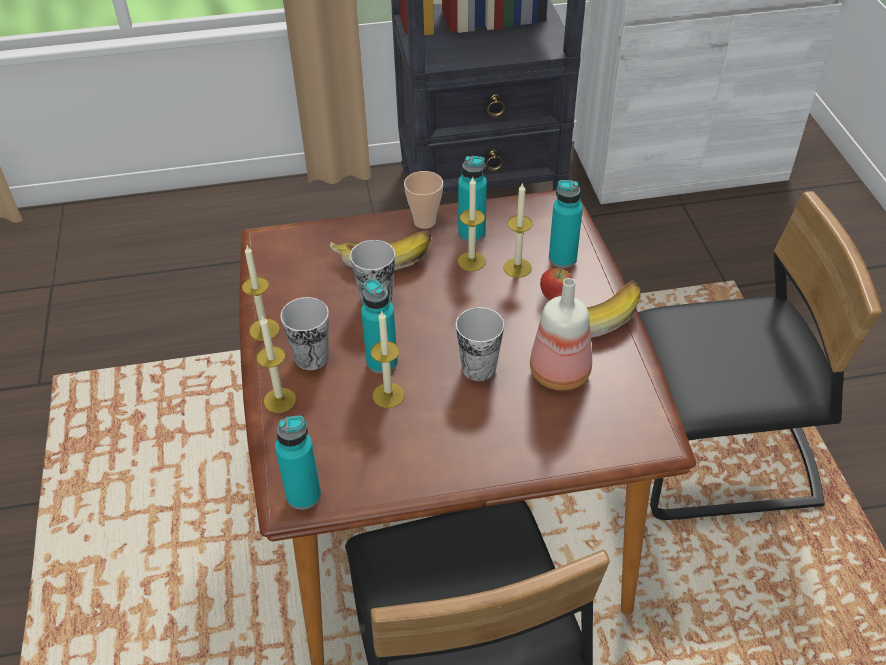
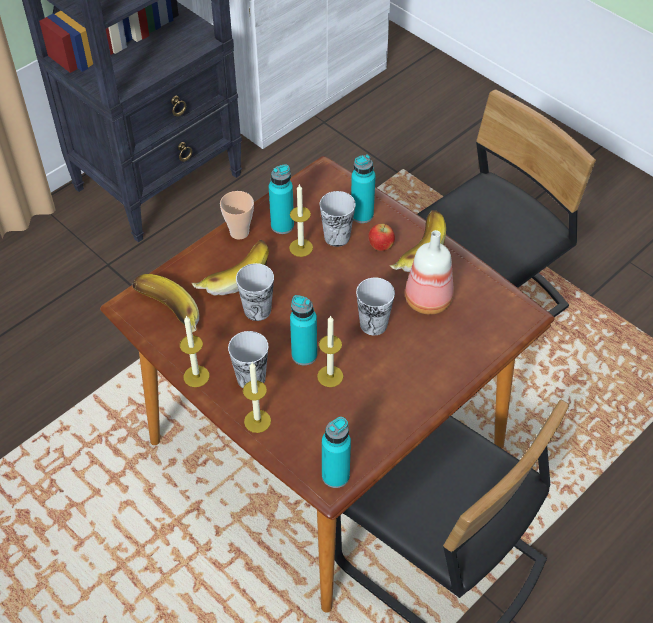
camera: 35 degrees left, 5 degrees up
candle [503,182,533,278] -> cup [320,191,356,247]
none -> banana [132,274,199,332]

